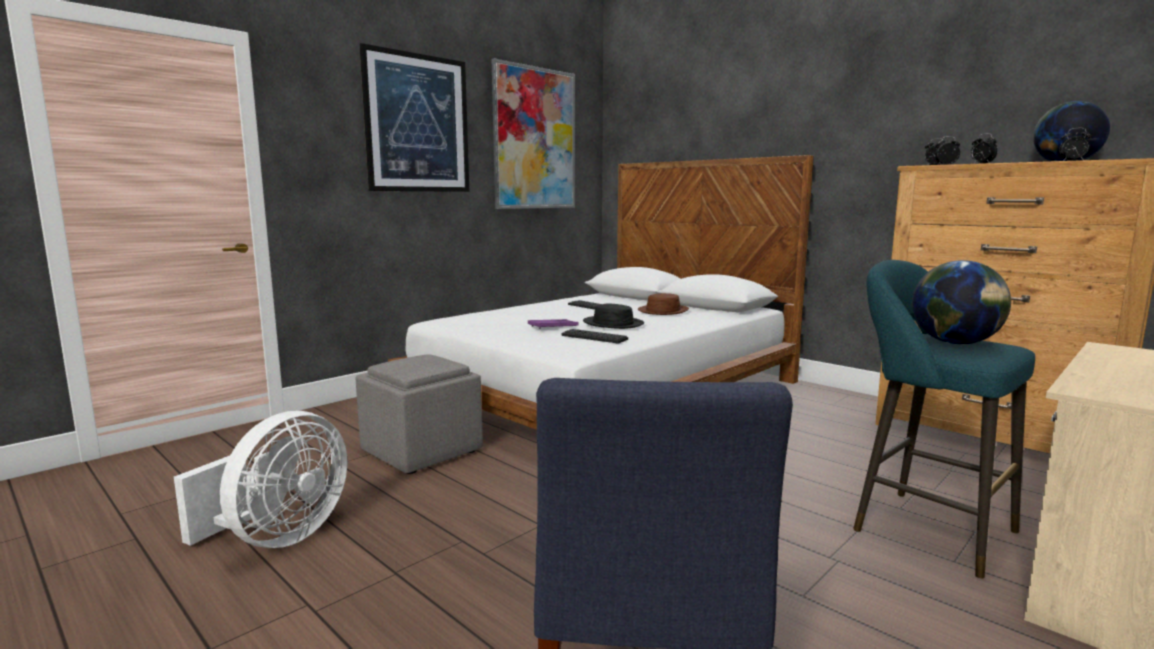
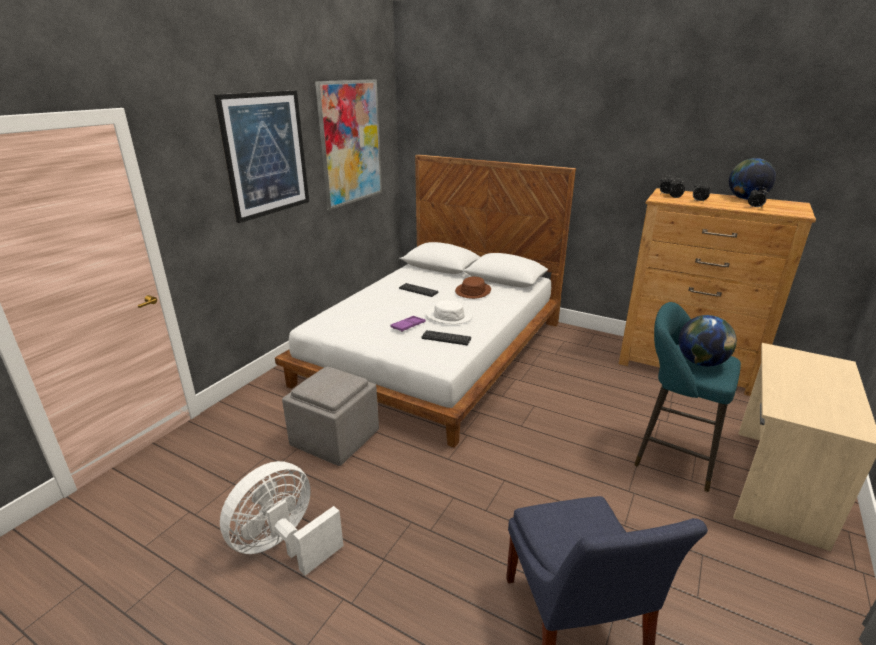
camera: 15 degrees left, 15 degrees up
white fan [174,411,347,548] -> white fan turned 150 degrees counterclockwise [220,461,344,576]
black hat [583,303,644,329] -> white hat [426,300,472,324]

